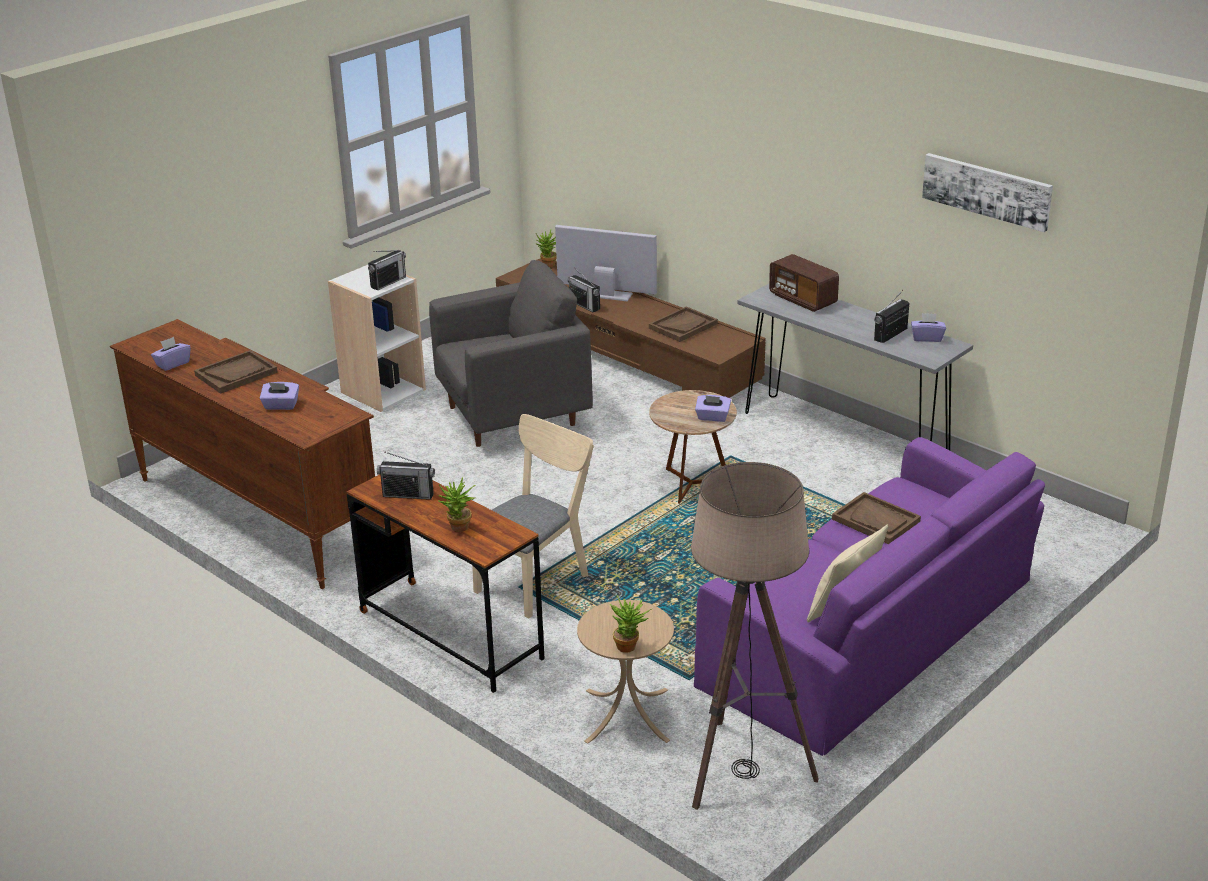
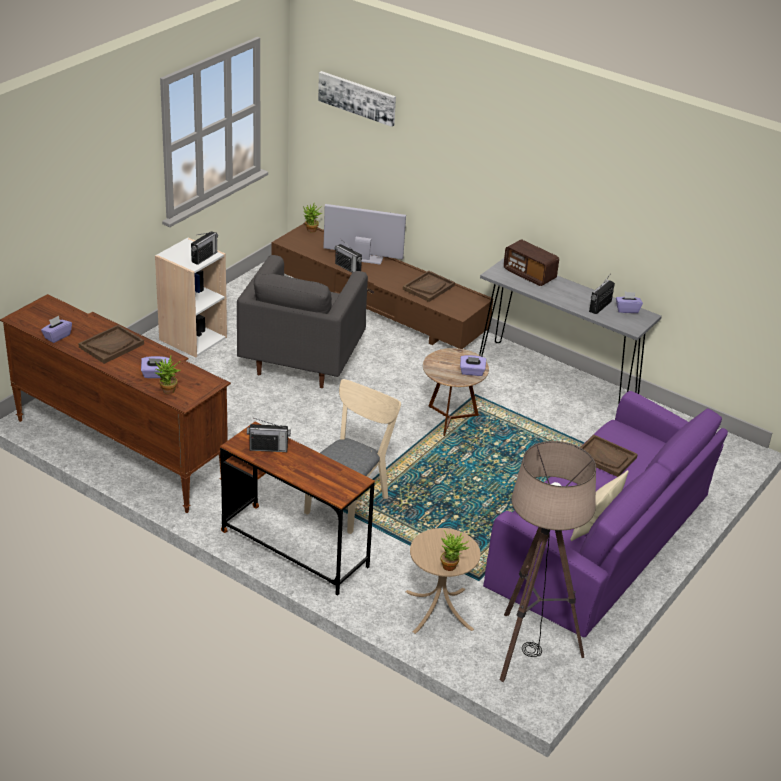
camera: 10 degrees left, 5 degrees up
grey armchair [429,260,593,447] -> grey armchair turned 135 degrees clockwise [237,255,368,388]
potted plant [438,477,476,532] -> potted plant moved to [154,356,181,394]
picture [922,153,1053,232] -> picture moved to [318,71,396,127]

